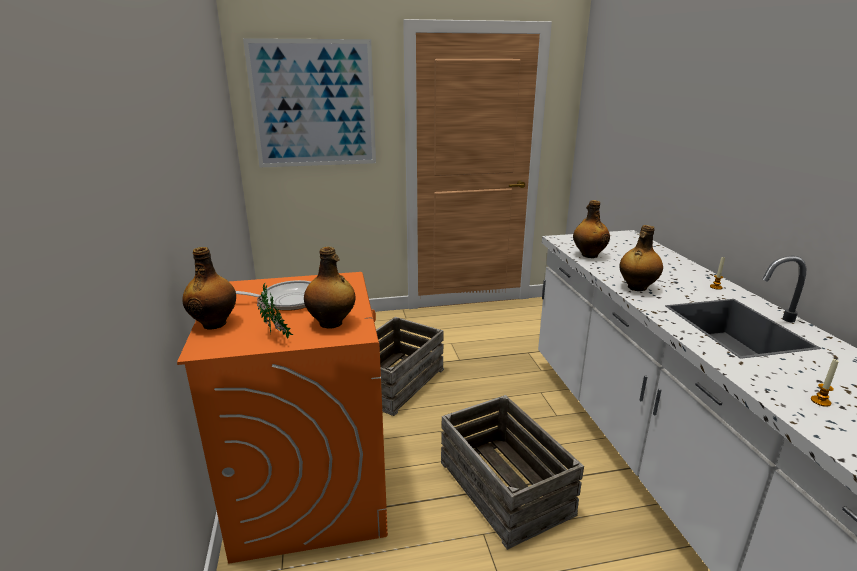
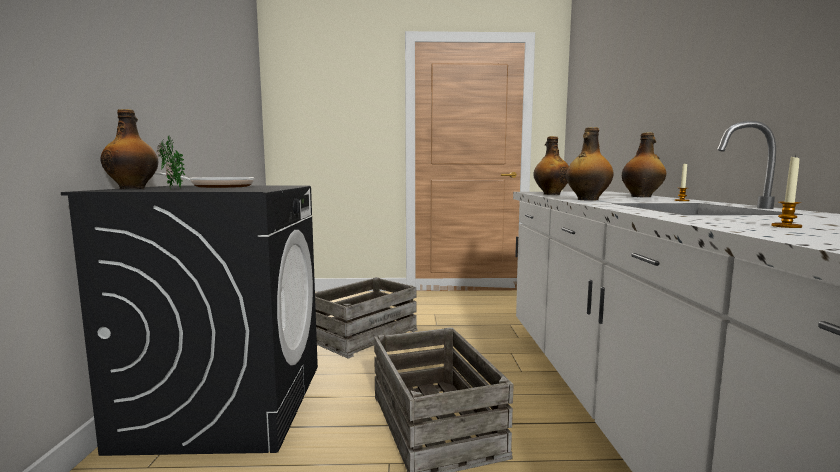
camera: 10 degrees right, 15 degrees down
orange washing machine [177,272,388,564] -> black washing machine [61,185,318,456]
picture [243,38,376,167] -> none
bottle [304,247,355,328] -> bottle moved to [622,132,666,197]

